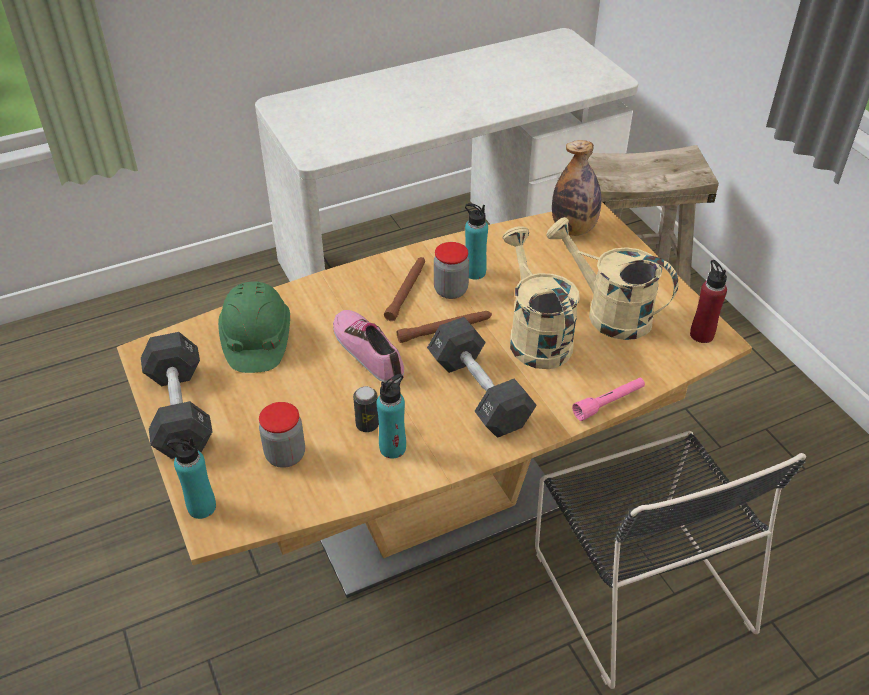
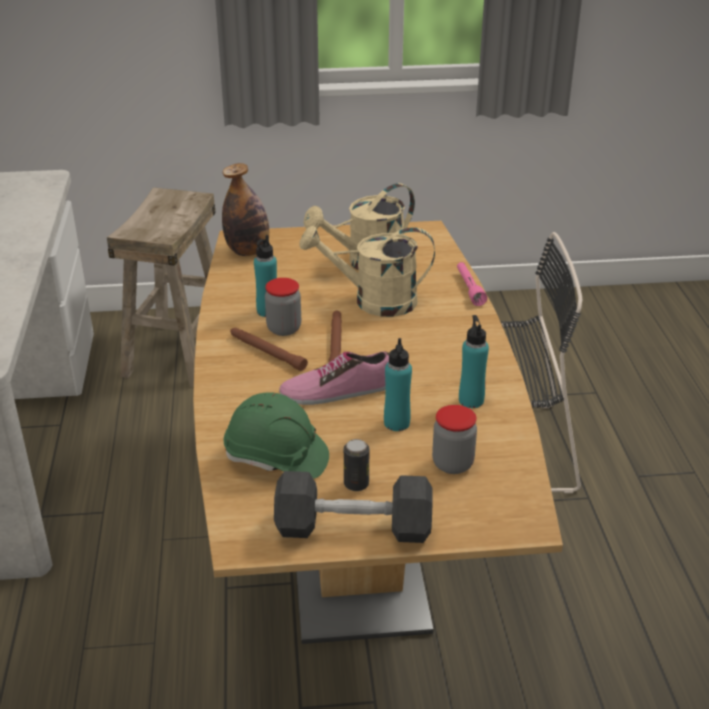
camera: 70 degrees left, 10 degrees down
turquoise bottle [167,437,216,519] -> turquoise bottle moved to [384,338,412,431]
can [353,386,379,432] -> can moved to [344,439,369,491]
black dumbbell [427,317,537,438] -> none
red bottle [690,260,727,343] -> none

